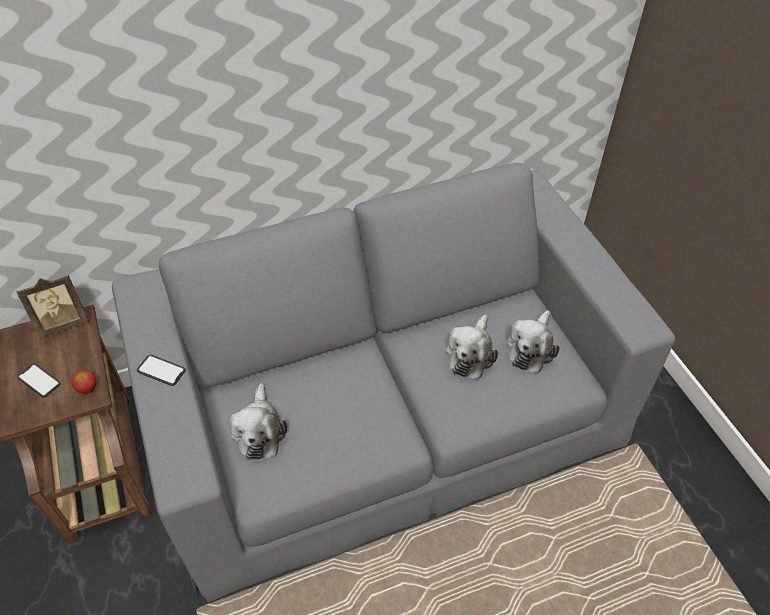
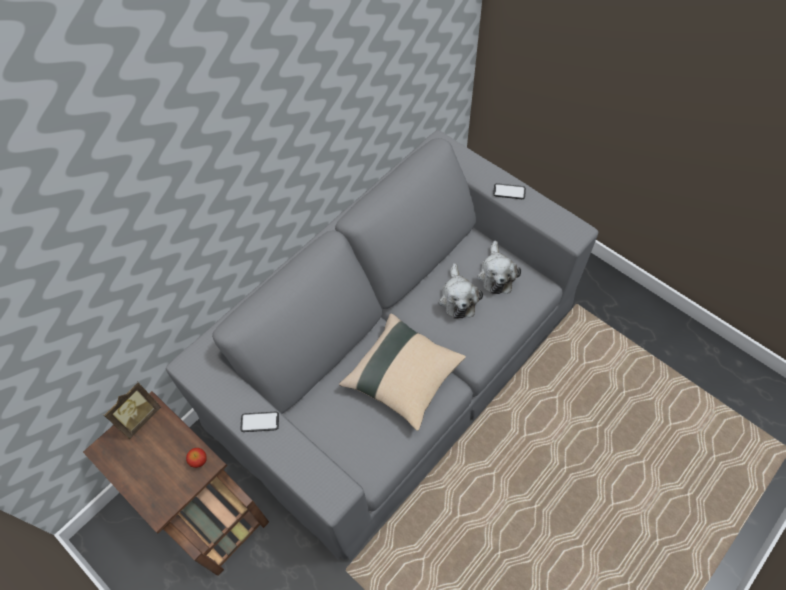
camera: 25 degrees left, 10 degrees up
phone [17,363,61,398] -> phone moved to [493,183,526,199]
plush toy [230,383,287,460] -> none
none -> beige pillow [339,313,466,431]

